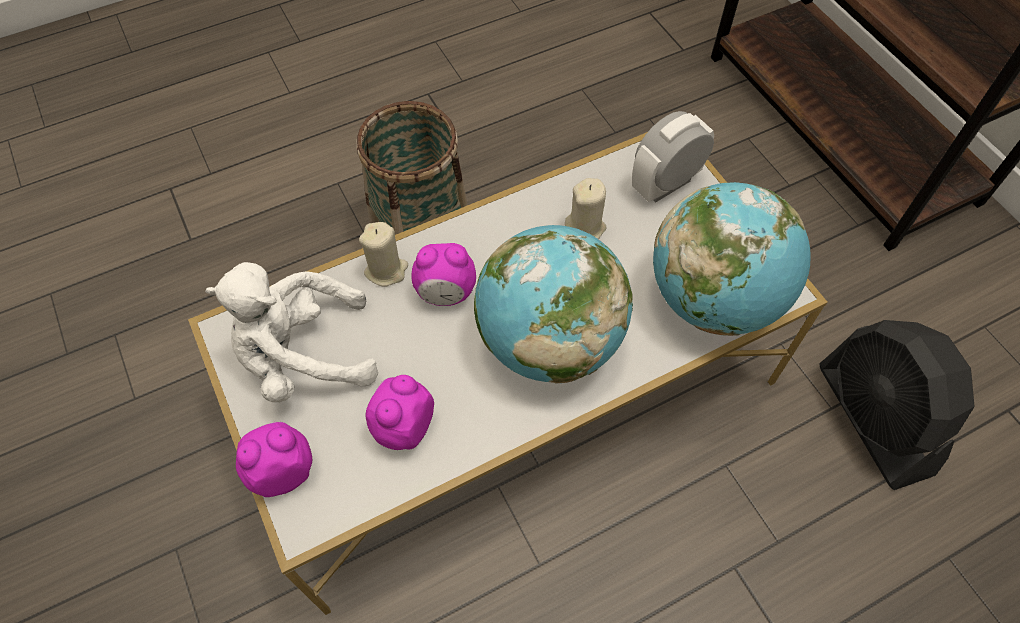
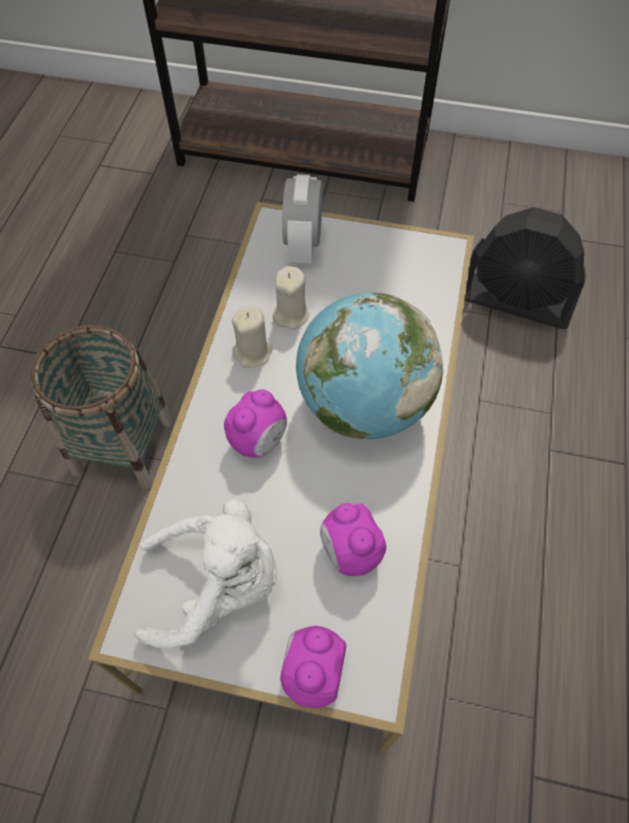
camera: 50 degrees left, 0 degrees up
white plush toy [205,262,378,403] -> white plush toy turned 120 degrees counterclockwise [134,498,277,649]
beige candle [359,222,408,286] -> beige candle moved to [232,305,273,368]
globe [653,182,811,336] -> none

